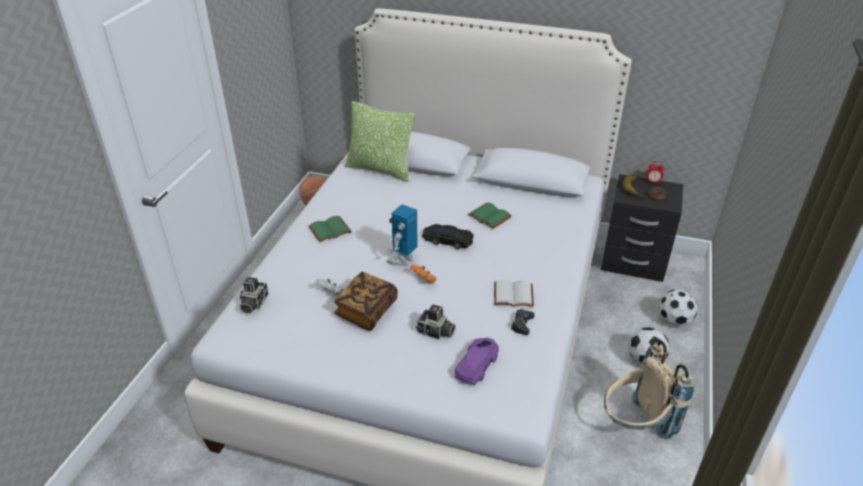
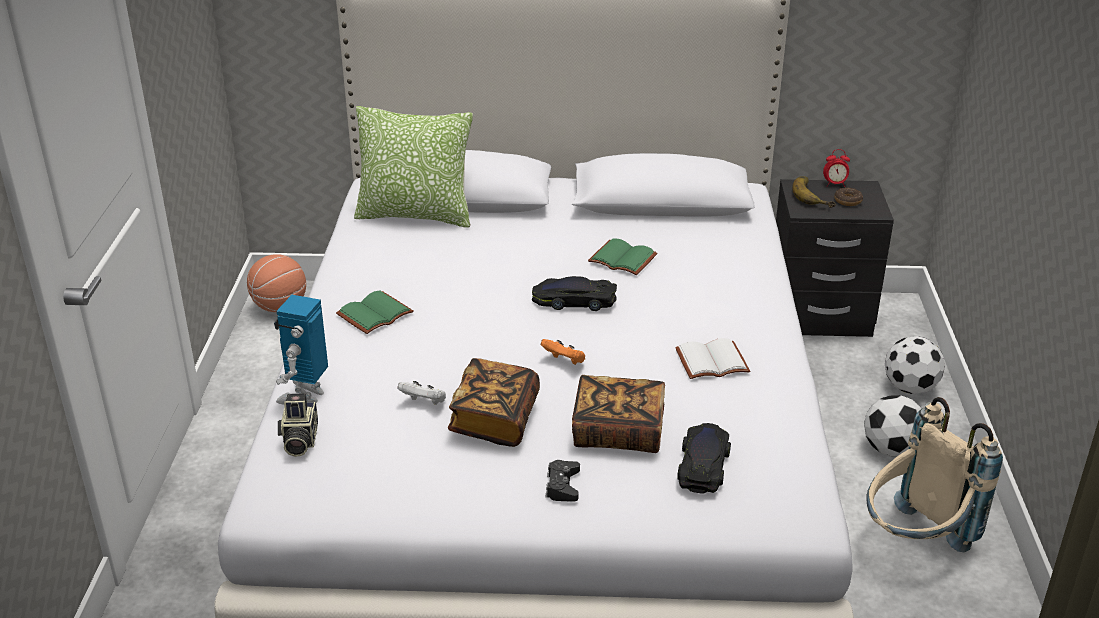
camera: 15 degrees left, 5 degrees down
toy robot [386,204,418,266] -> toy robot moved to [274,295,328,405]
camera [416,304,455,340] -> book [572,375,665,453]
purple toy car [454,337,499,385] -> black toy car [677,423,731,493]
black game controller [511,309,535,335] -> black game controller moved to [546,460,580,502]

